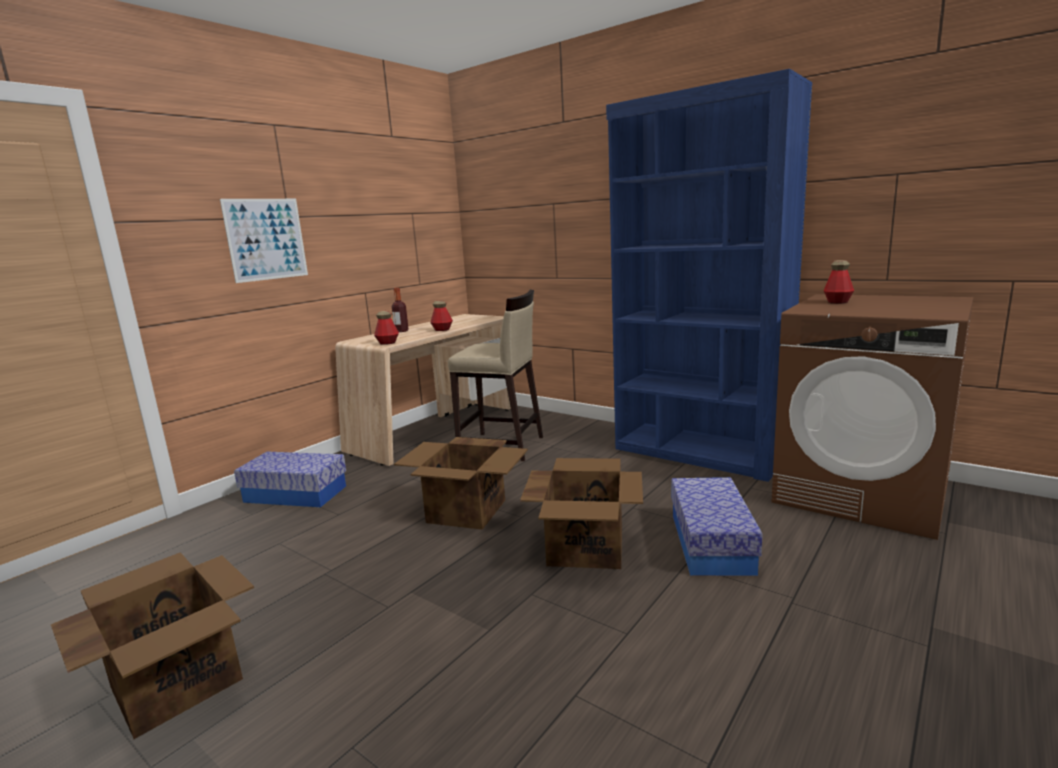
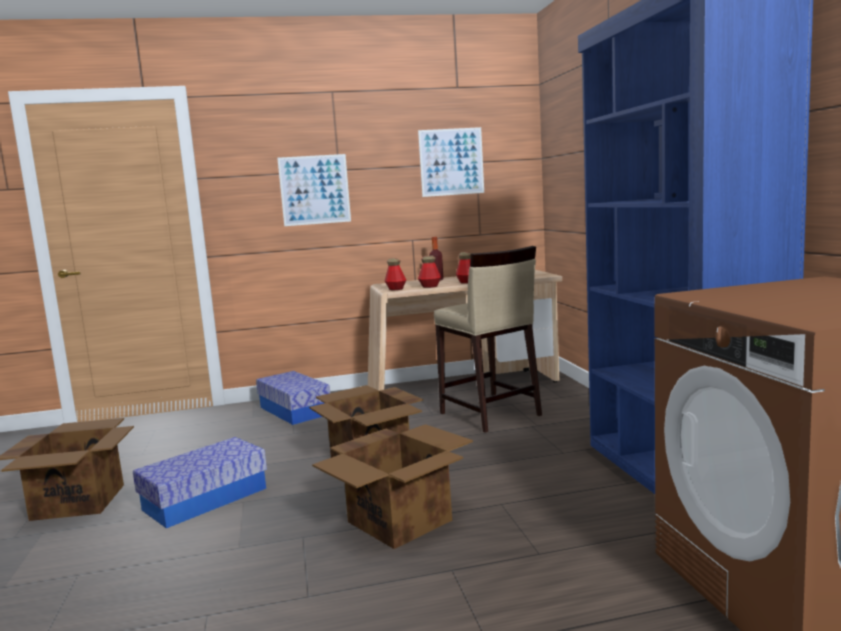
camera: 40 degrees right, 5 degrees down
storage box [671,477,763,576] -> storage box moved to [133,437,267,528]
bottle [824,260,854,304] -> bottle moved to [418,256,441,288]
none -> picture [418,127,484,197]

